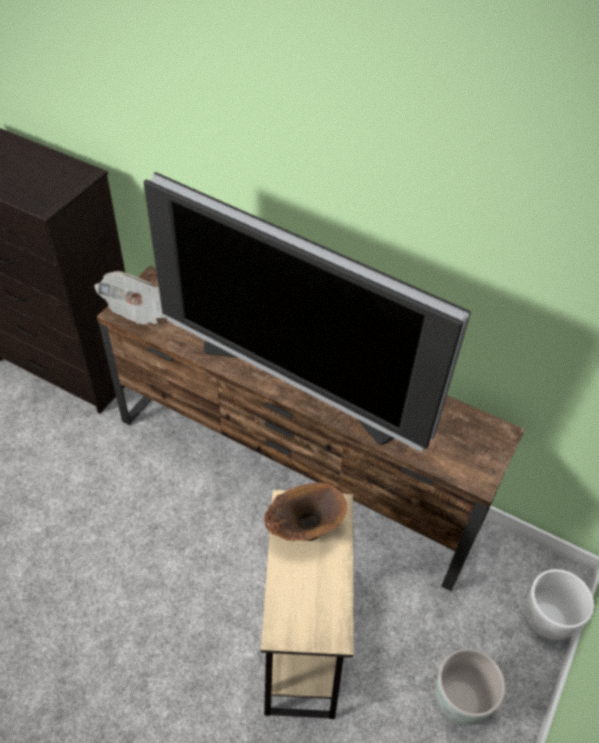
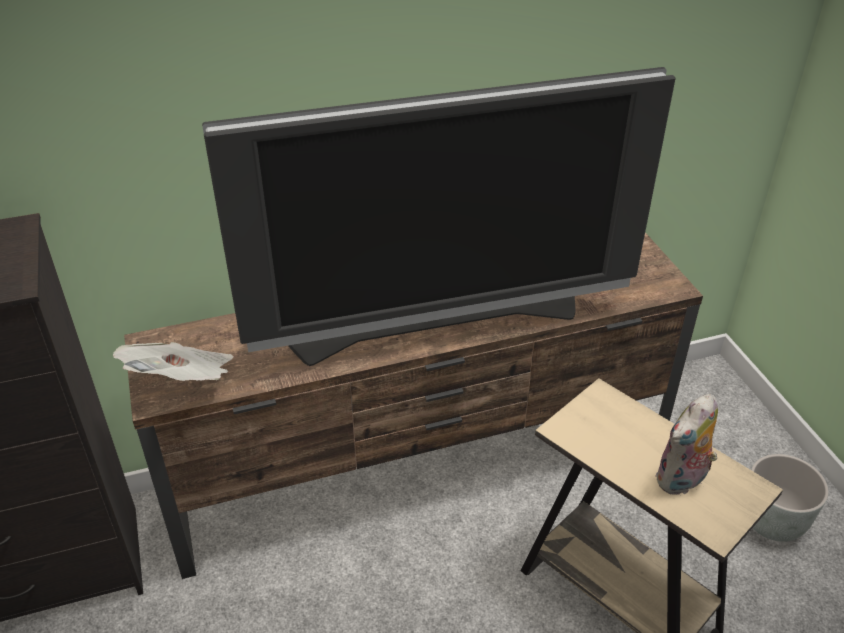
camera: 45 degrees left, 10 degrees down
brown vase [264,482,347,541] -> none
white planter [525,569,594,640] -> none
none -> plush toy [655,394,718,495]

